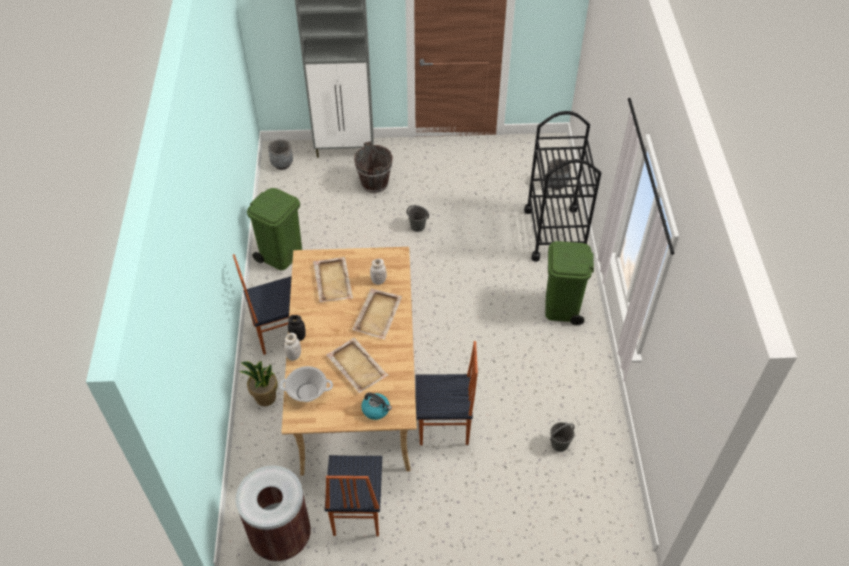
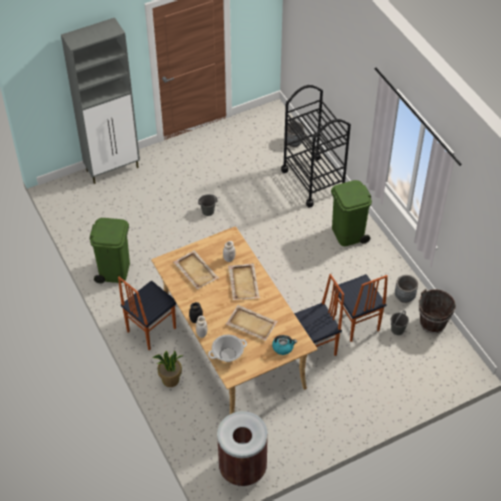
camera: 25 degrees left, 0 degrees up
grey planter [268,139,293,170] -> grey planter moved to [395,275,418,303]
chair [324,455,382,536] -> chair moved to [334,274,388,342]
brown bucket [354,141,393,193] -> brown bucket moved to [418,289,456,333]

